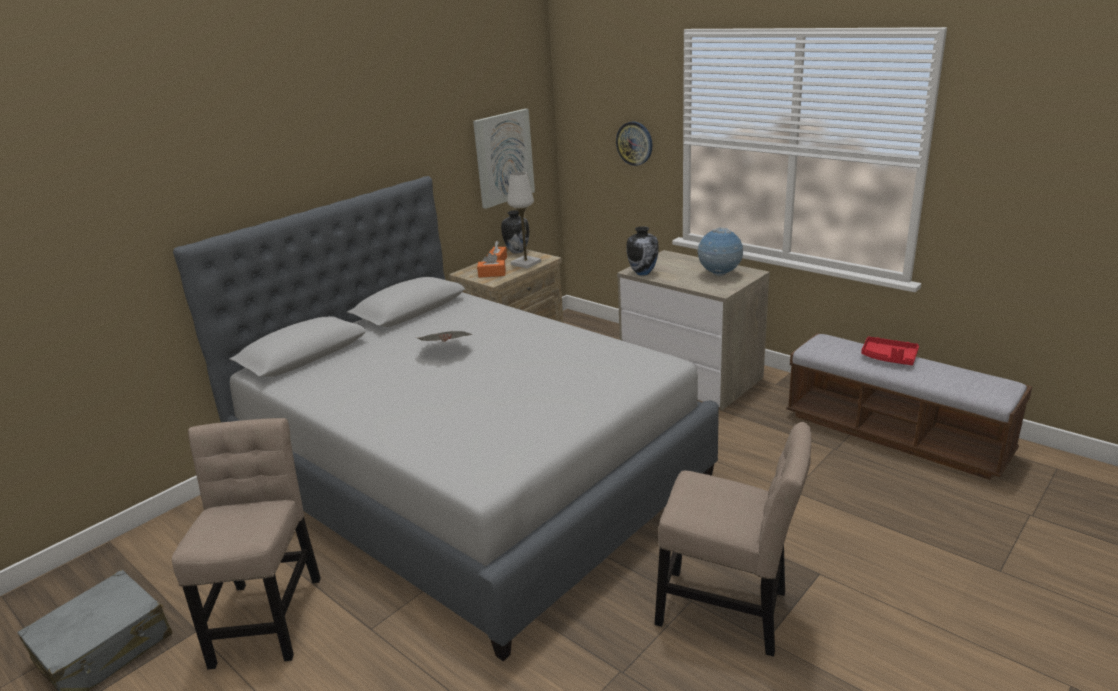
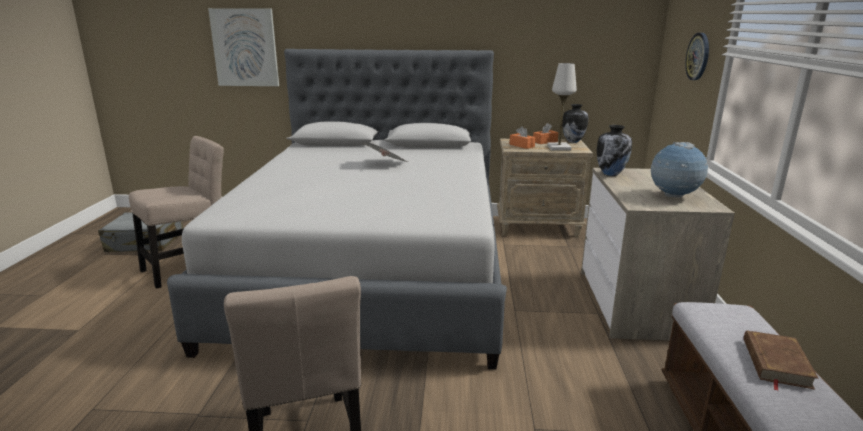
camera: 50 degrees right, 5 degrees down
picture [473,109,535,209] -> picture moved to [208,8,279,86]
red tray [861,336,919,365] -> brown book [744,330,819,391]

